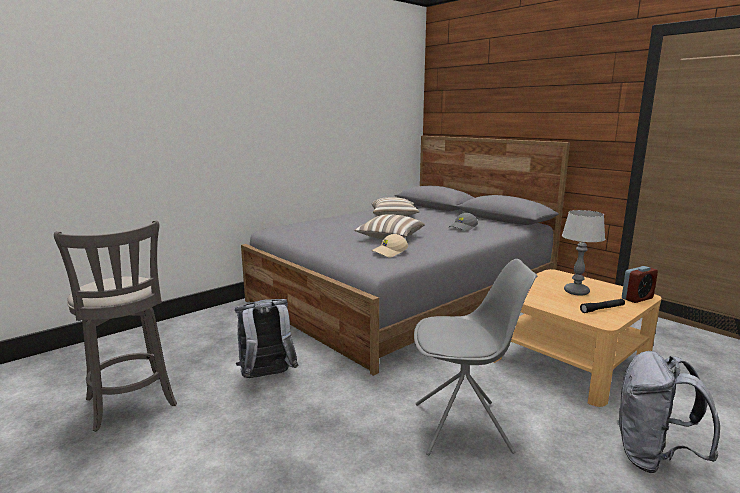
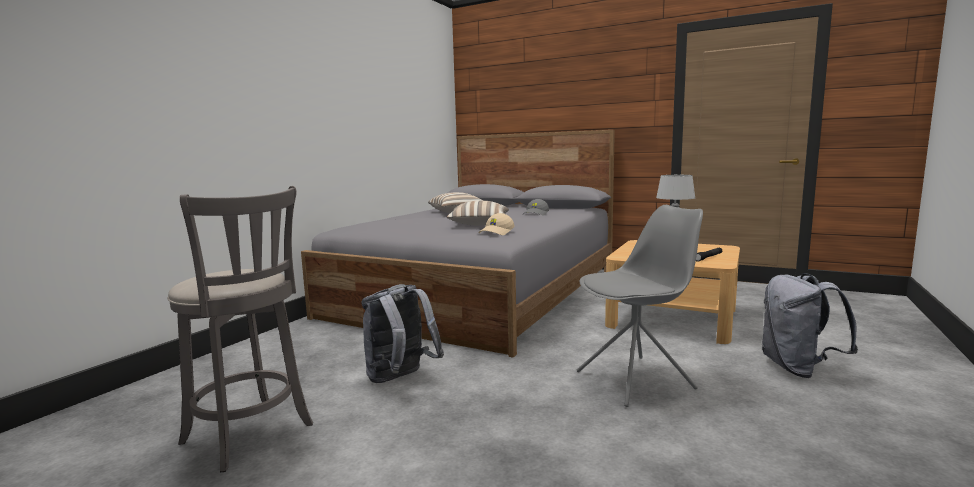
camera: 20 degrees left, 5 degrees down
alarm clock [622,266,658,303] -> none

